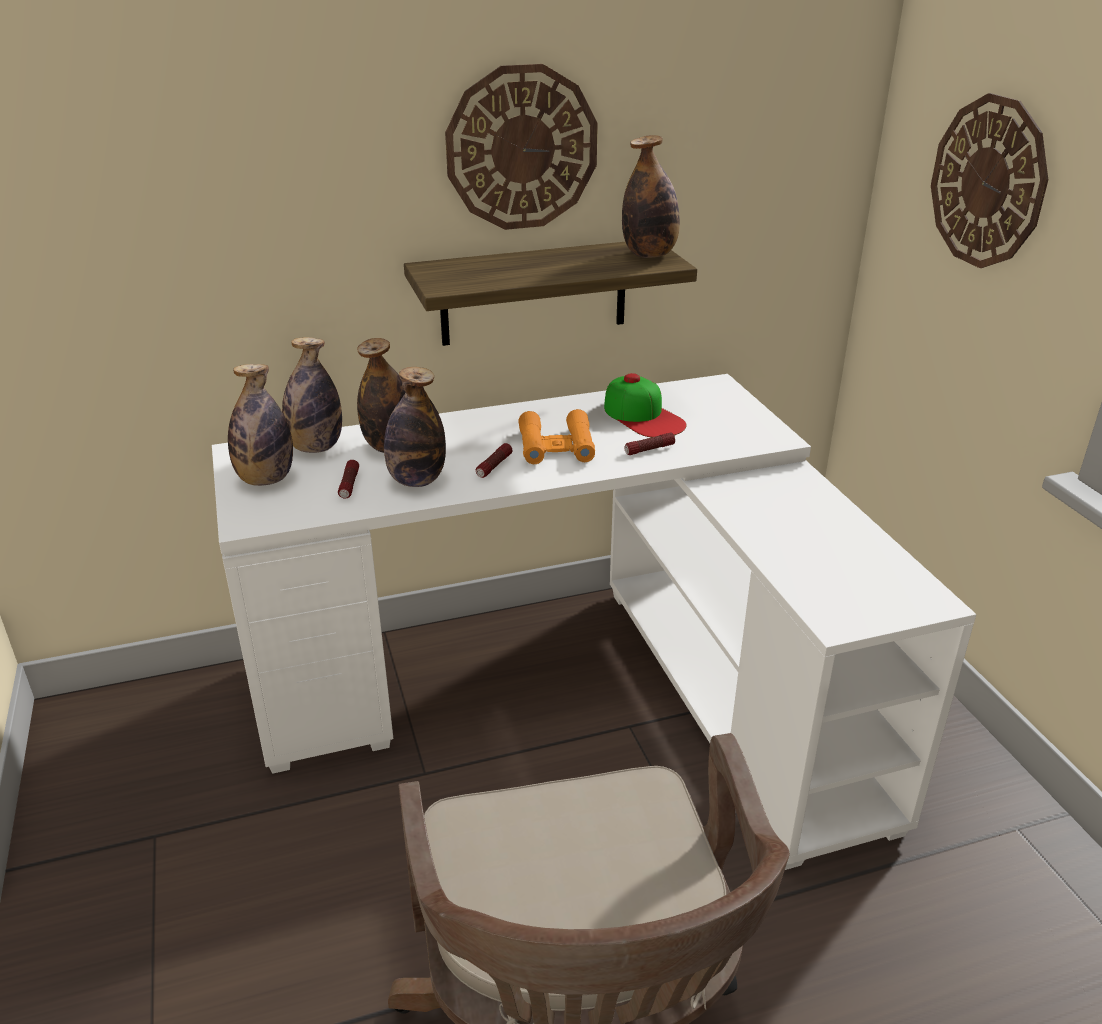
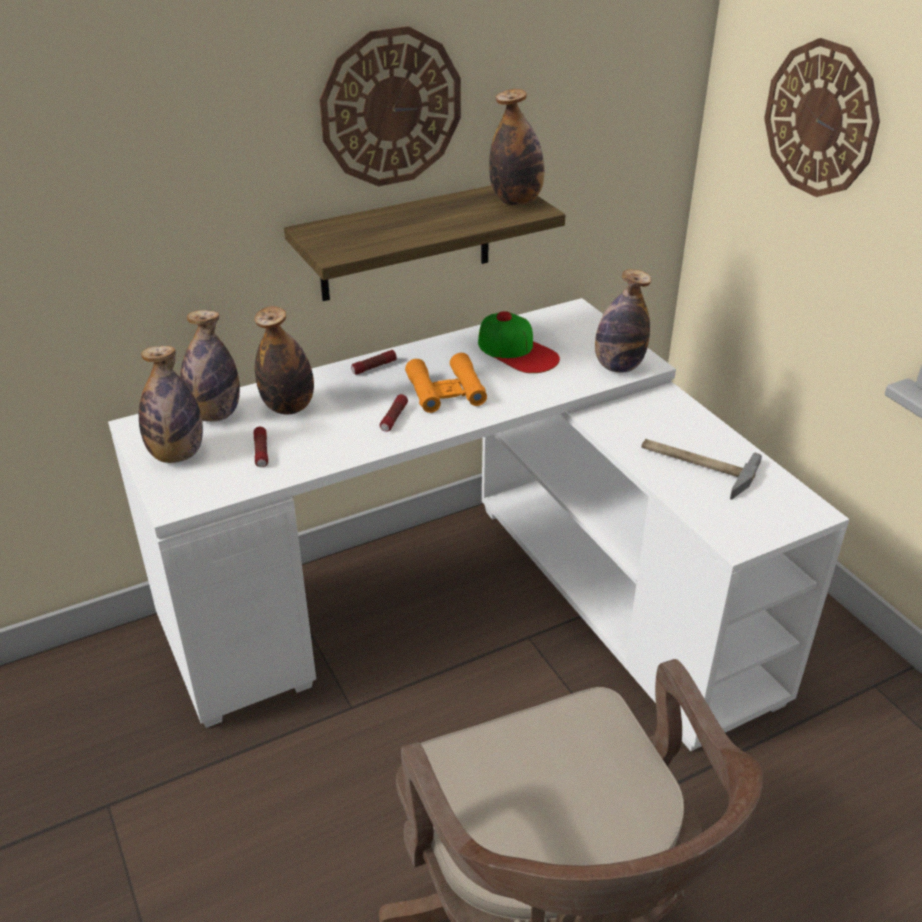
camera: 10 degrees left, 5 degrees up
bottle [384,367,446,487] -> bottle moved to [595,269,651,373]
flashlight [624,432,675,455] -> flashlight moved to [351,350,397,375]
none -> hammer [641,439,762,500]

